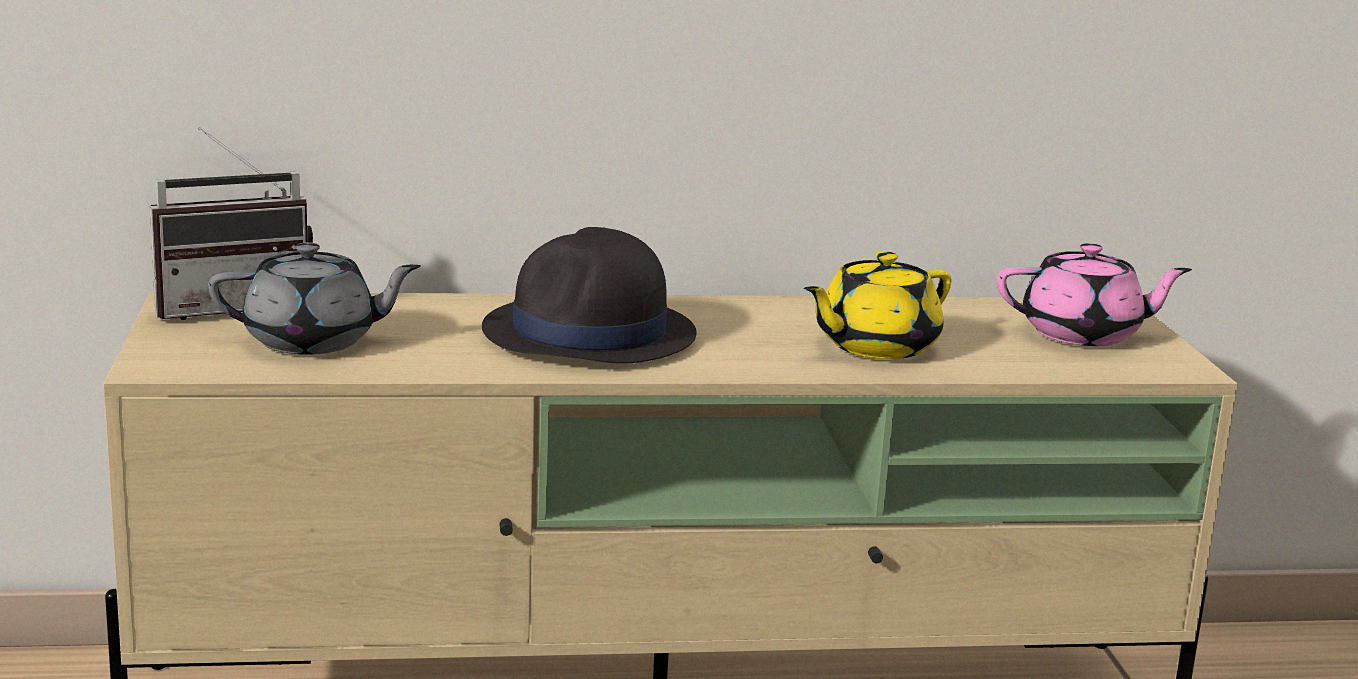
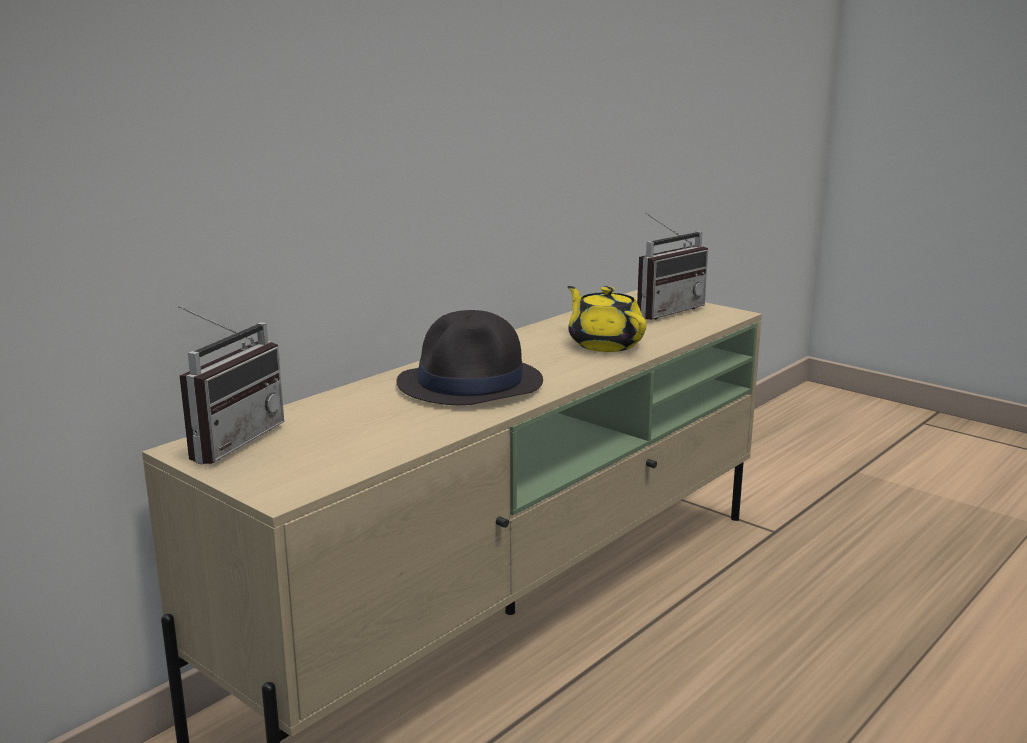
camera: 40 degrees left, 0 degrees up
grey teapot [208,242,421,354] -> none
yellow teapot [804,251,951,359] -> yellow teapot turned 135 degrees clockwise [568,286,647,352]
pink teapot [997,243,1192,346] -> radio [637,212,708,320]

